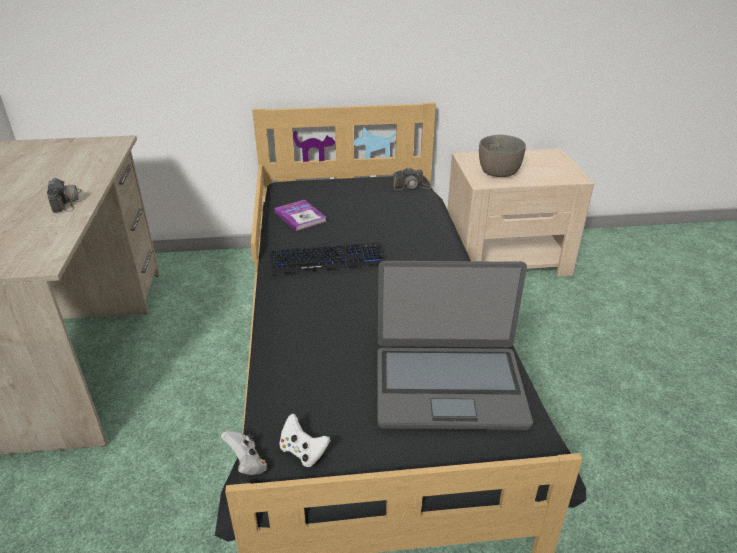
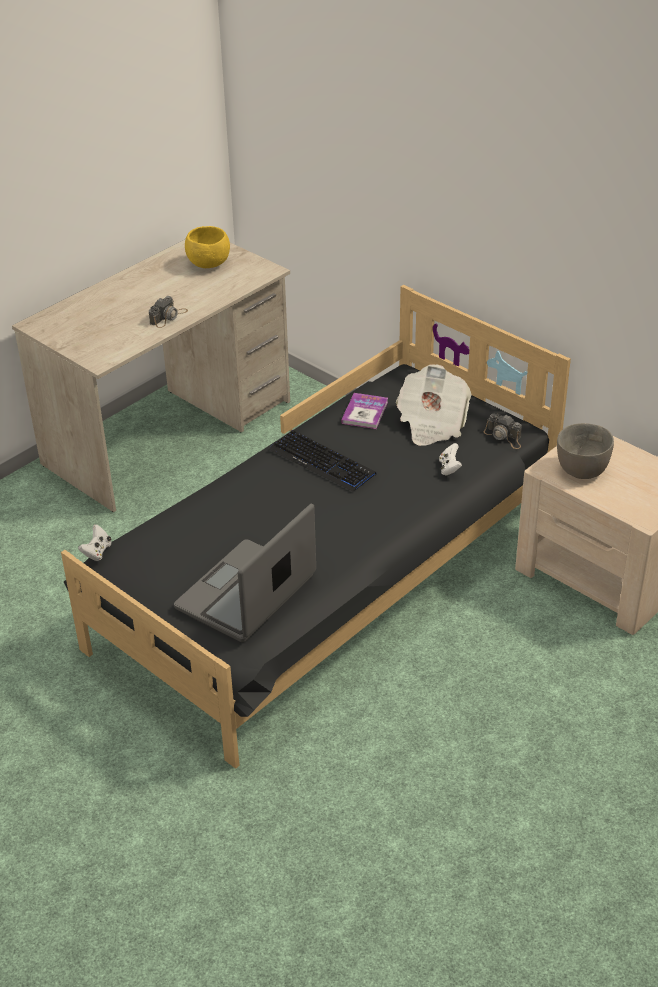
camera: 50 degrees right, 5 degrees up
white game controller [279,414,331,467] -> white game controller moved to [439,443,462,476]
laptop [378,261,533,430] -> laptop turned 75 degrees clockwise [174,504,316,642]
none -> yellow bowl [185,226,230,268]
none -> newspaper [396,364,472,446]

